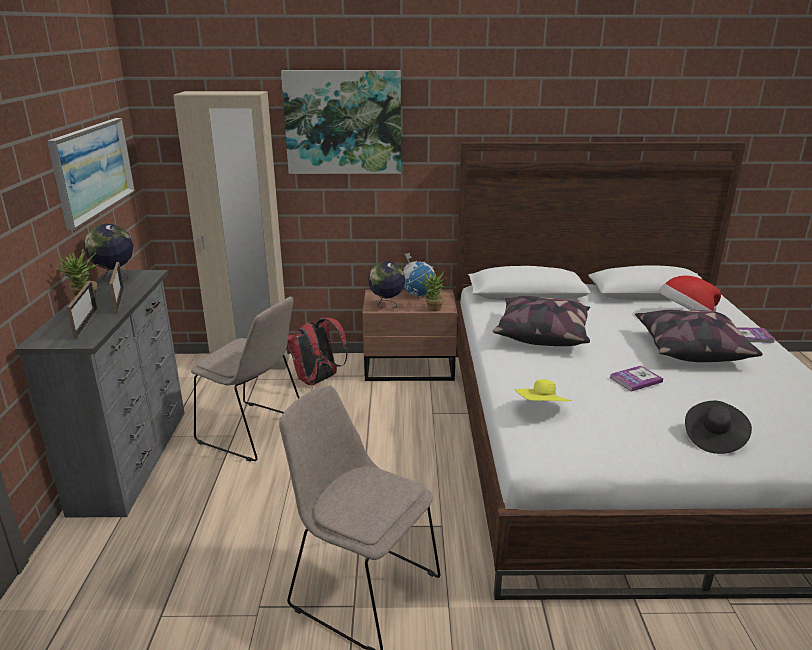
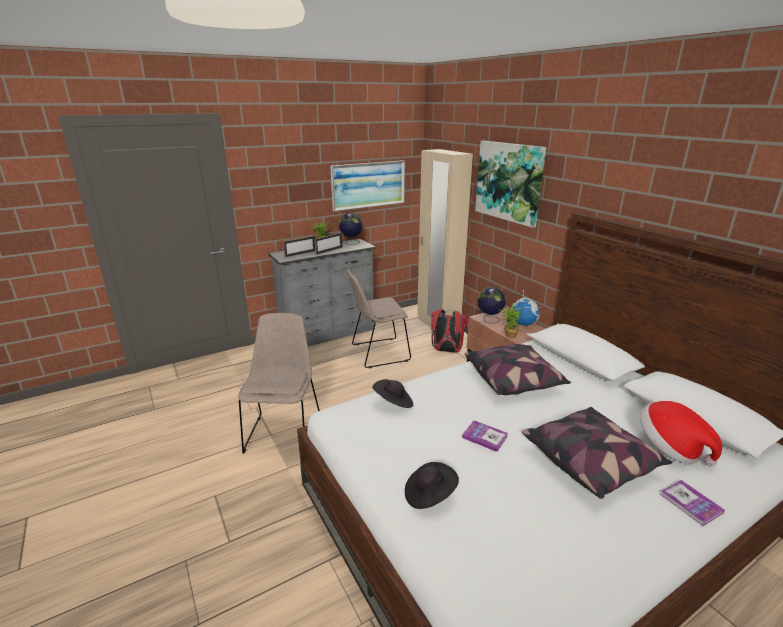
camera: 60 degrees right, 0 degrees up
beige chair [191,297,300,462] -> beige chair turned 75 degrees clockwise [347,269,411,368]
yellow hat [515,379,572,401] -> black hat [372,379,413,408]

